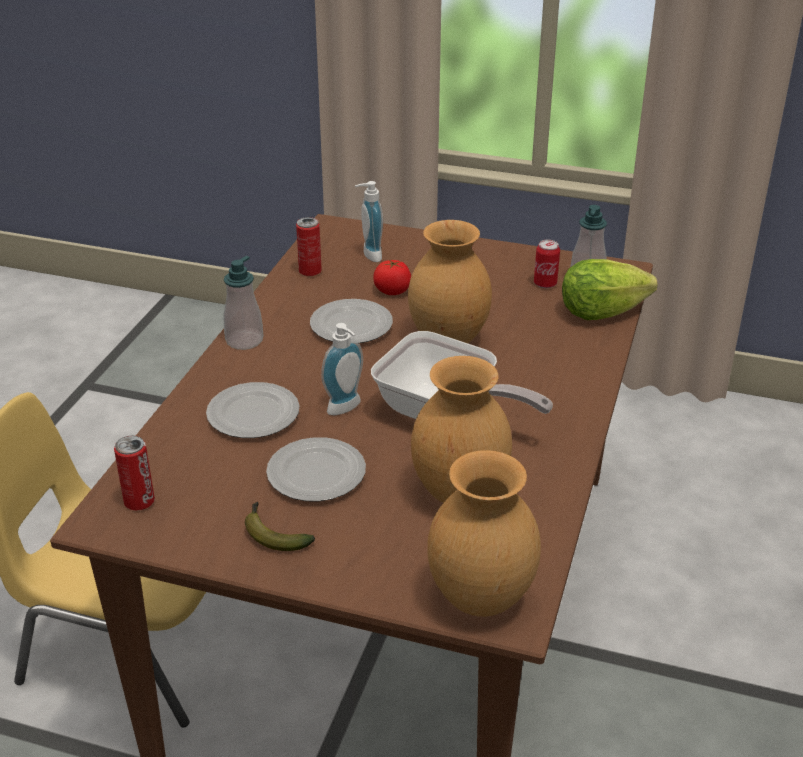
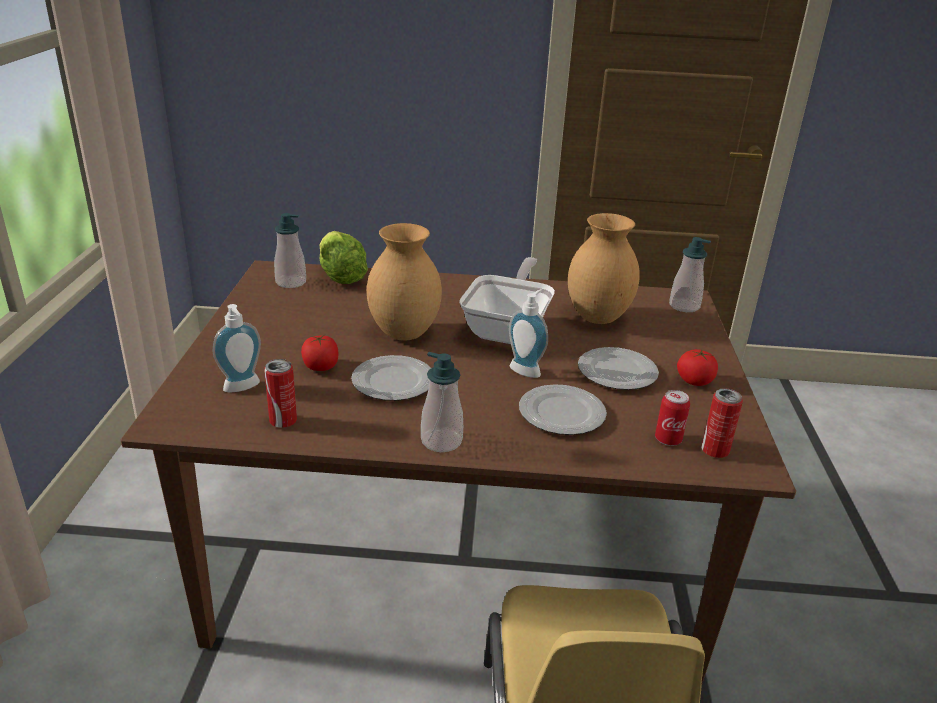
camera: 105 degrees left, 5 degrees down
banana [245,502,315,551] -> tomato [677,349,718,386]
brown vase [427,450,541,617] -> soap dispenser [669,237,711,312]
can [534,240,560,288] -> can moved to [655,390,690,446]

